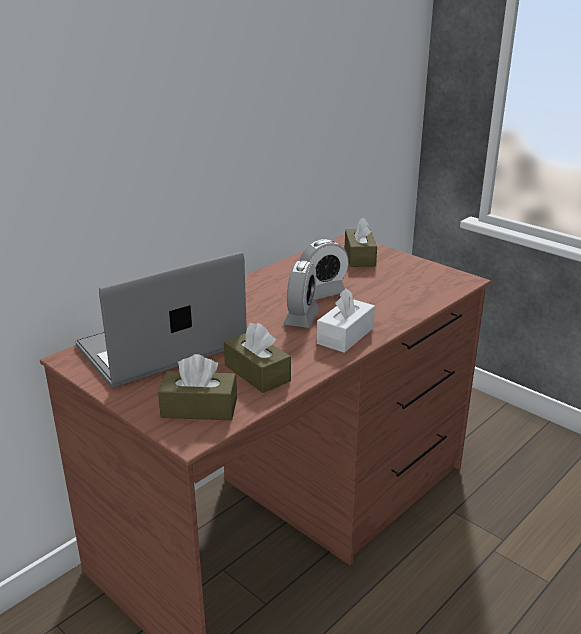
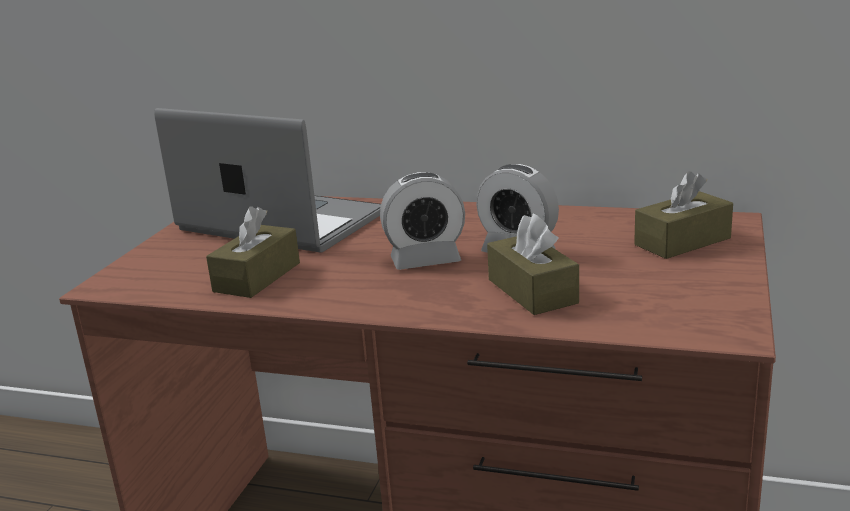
camera: 65 degrees right, 5 degrees down
brown tissue box [158,354,237,420] -> brown tissue box moved to [487,214,579,315]
white tissue box [317,288,375,353] -> none

